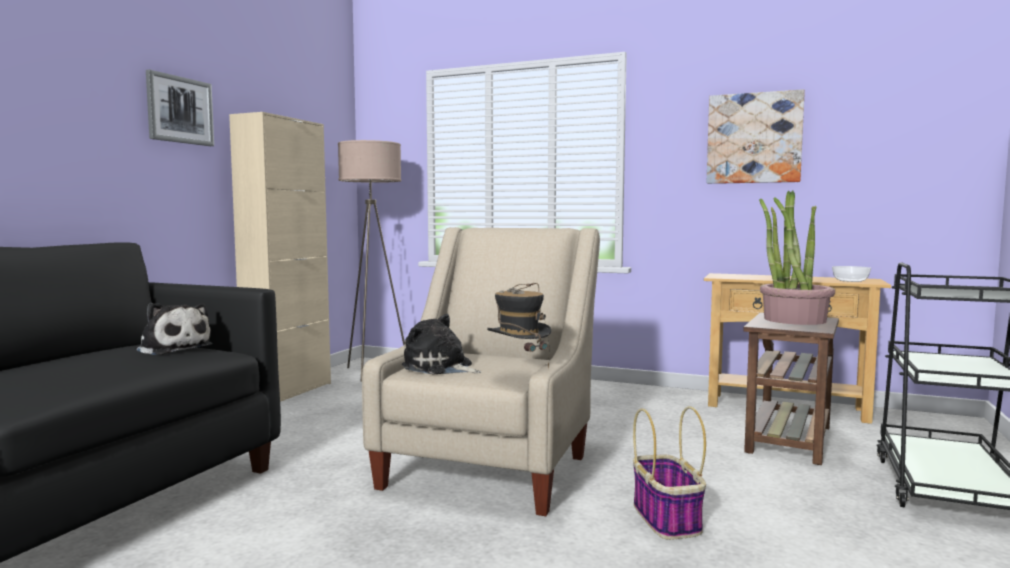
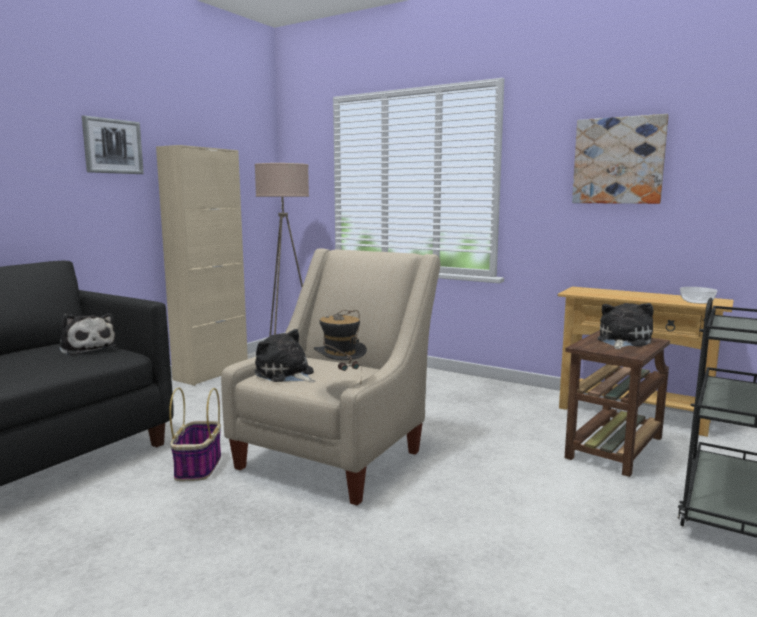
camera: 10 degrees right, 5 degrees up
basket [633,406,706,540] -> basket moved to [169,388,221,481]
potted plant [759,191,835,325] -> plush toy [598,303,653,349]

